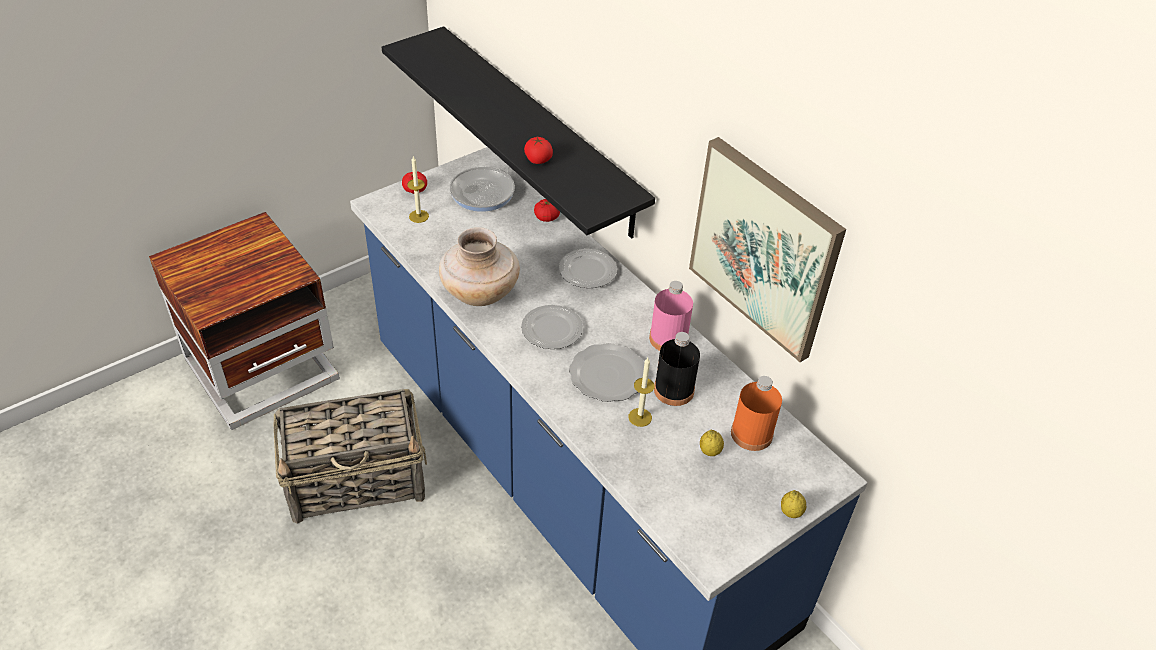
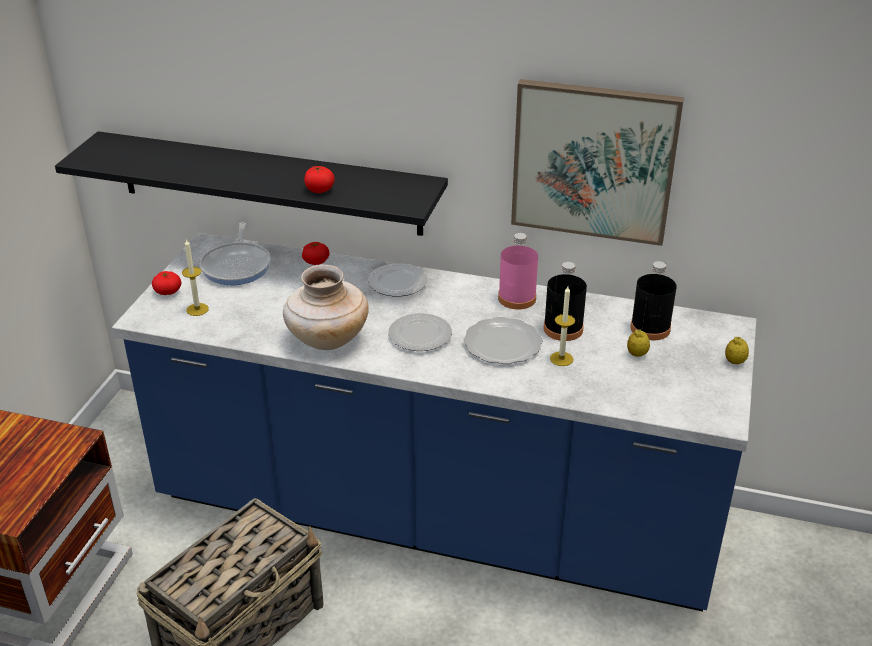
camera: 35 degrees left, 10 degrees down
orange bottle [731,376,782,451] -> black bottle [631,261,677,340]

